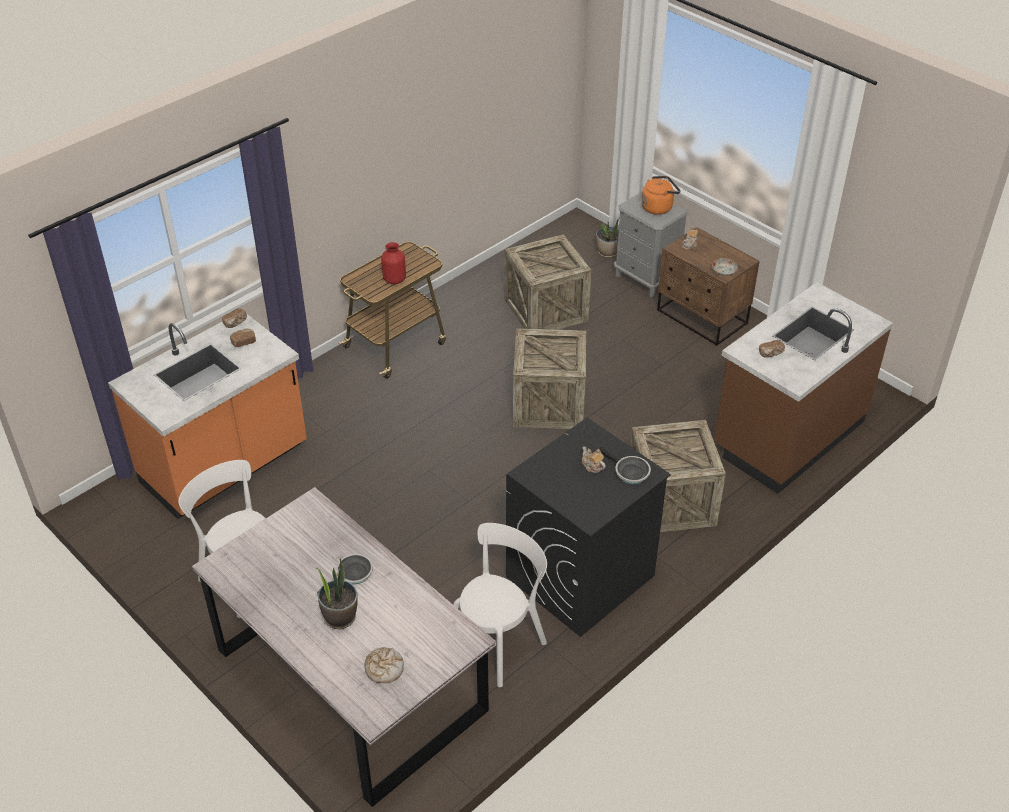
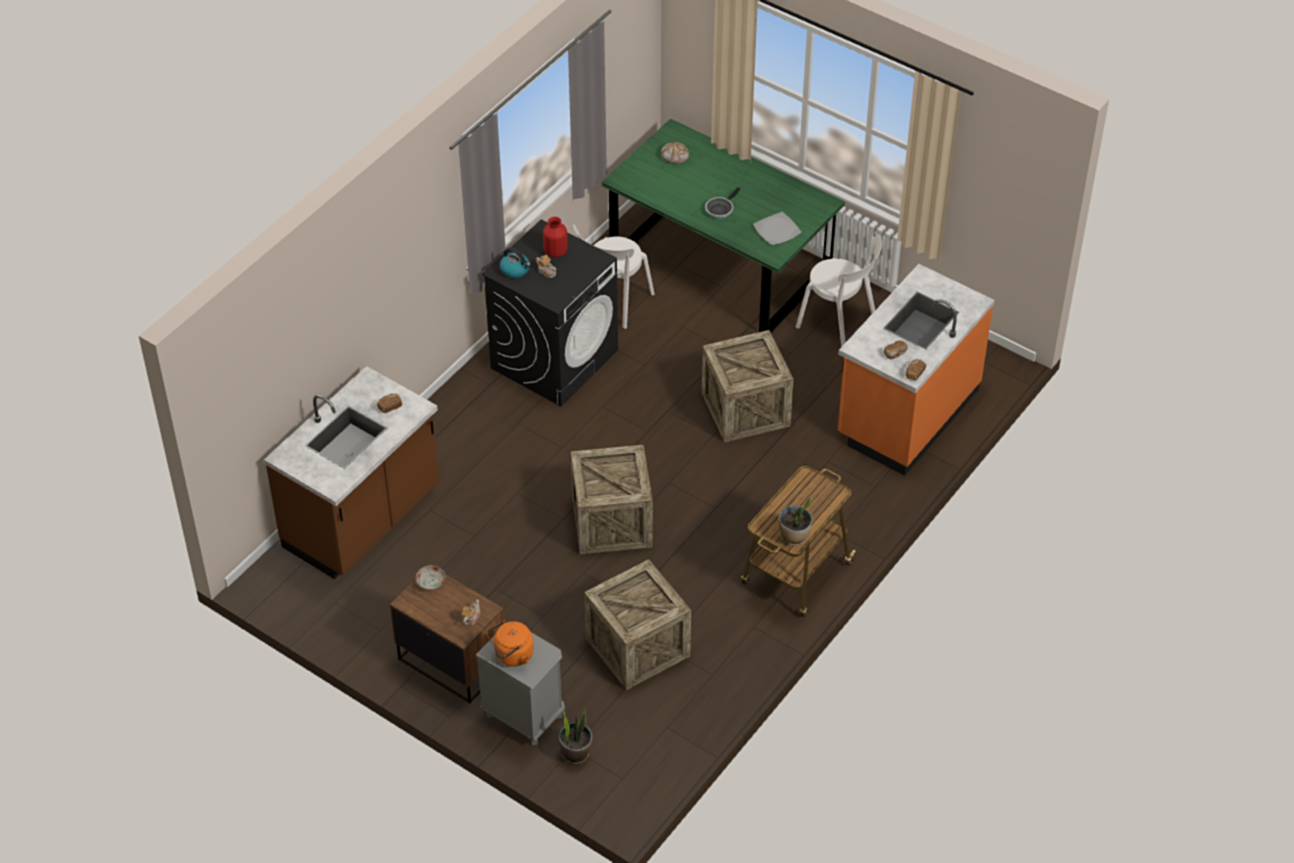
camera: 170 degrees right, 5 degrees up
grey dining table [192,487,496,807] -> green dining table [602,118,845,333]
potted plant [316,558,358,629] -> potted plant moved to [779,498,812,545]
red vase [381,242,406,284] -> red vase moved to [543,217,568,258]
frying pan [598,447,651,484] -> kettle [500,247,531,278]
crate [630,420,726,532] -> crate moved to [702,330,794,443]
none -> plate [753,212,802,245]

